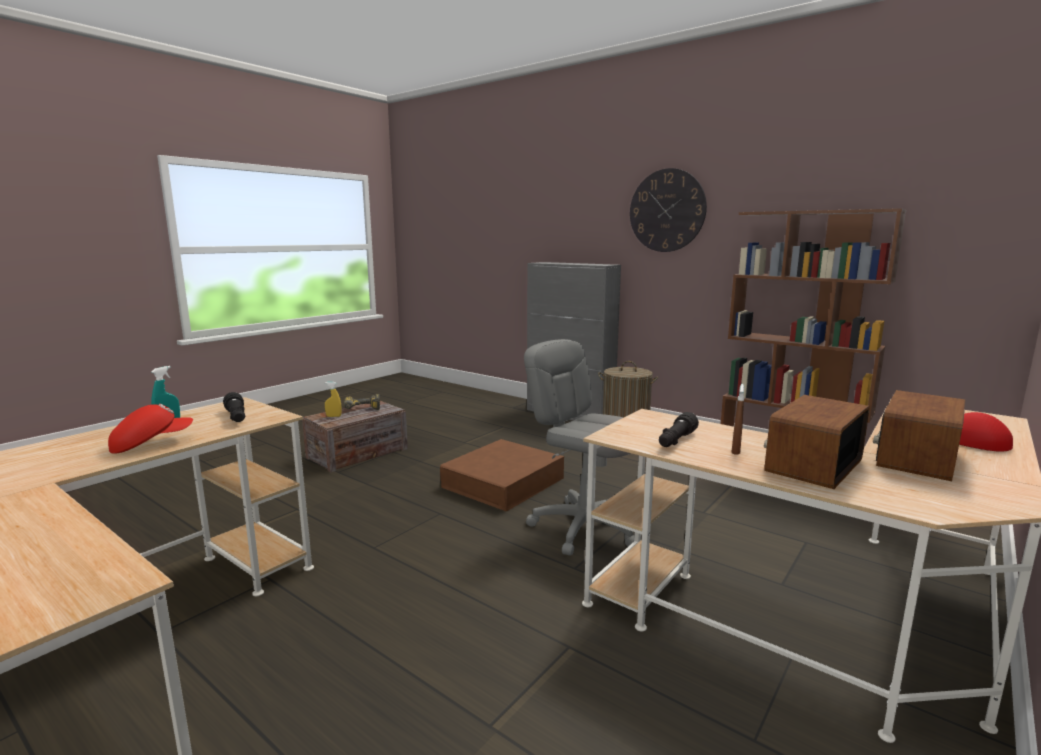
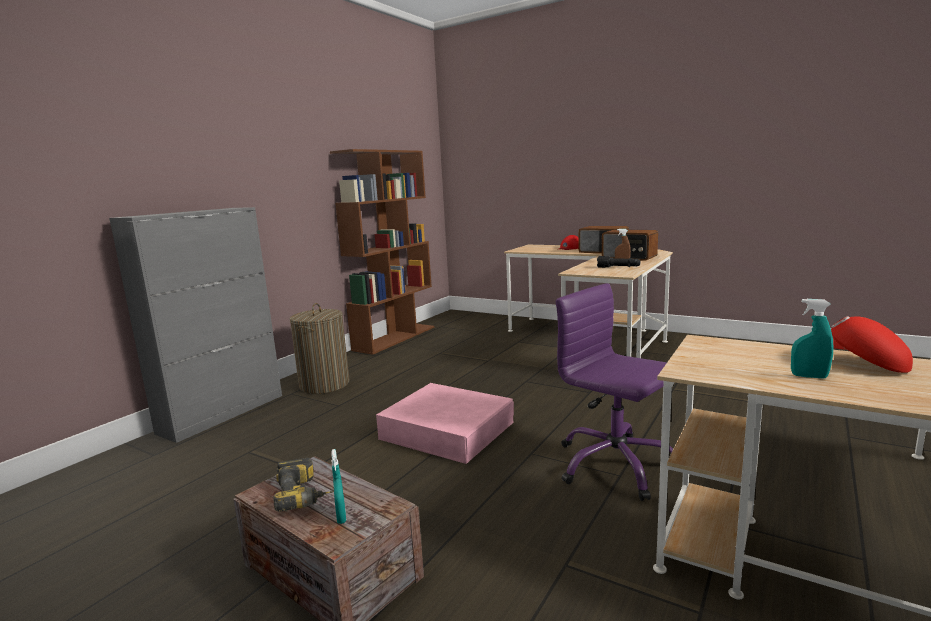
camera: 95 degrees left, 0 degrees up
black flashlight [223,392,246,422] -> none
yellow spray bottle [325,382,342,417] -> turquoise spray bottle [331,449,346,524]
brown storage box [440,439,564,512] -> pink storage box [376,383,514,464]
grey office chair [524,339,634,555] -> none
wall clock [630,168,707,252] -> none
none -> purple office chair [556,283,673,501]

